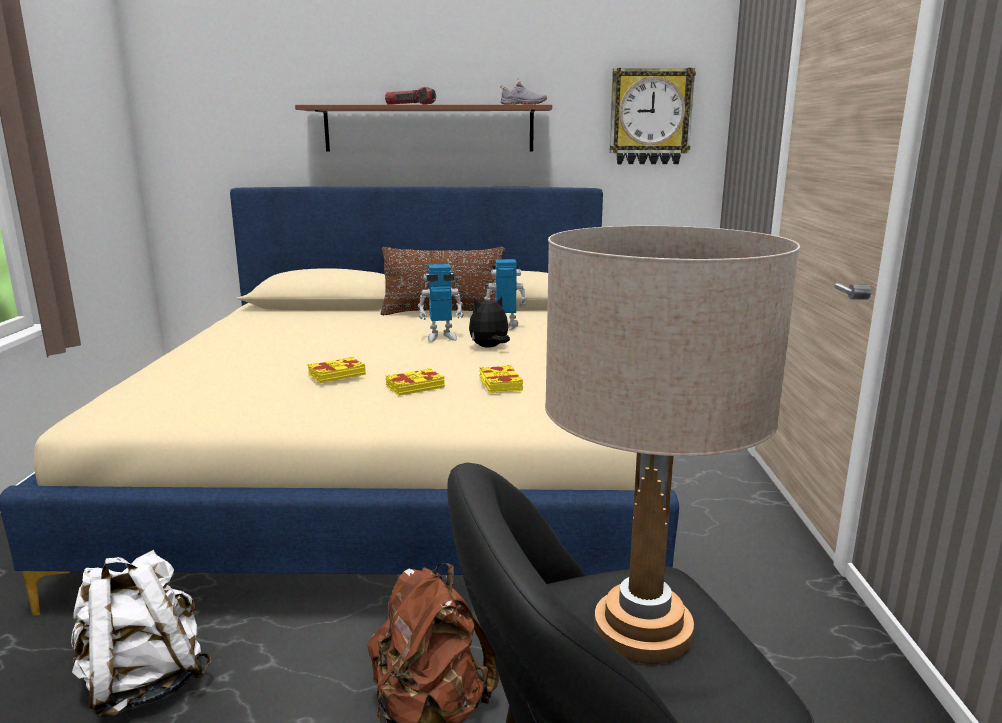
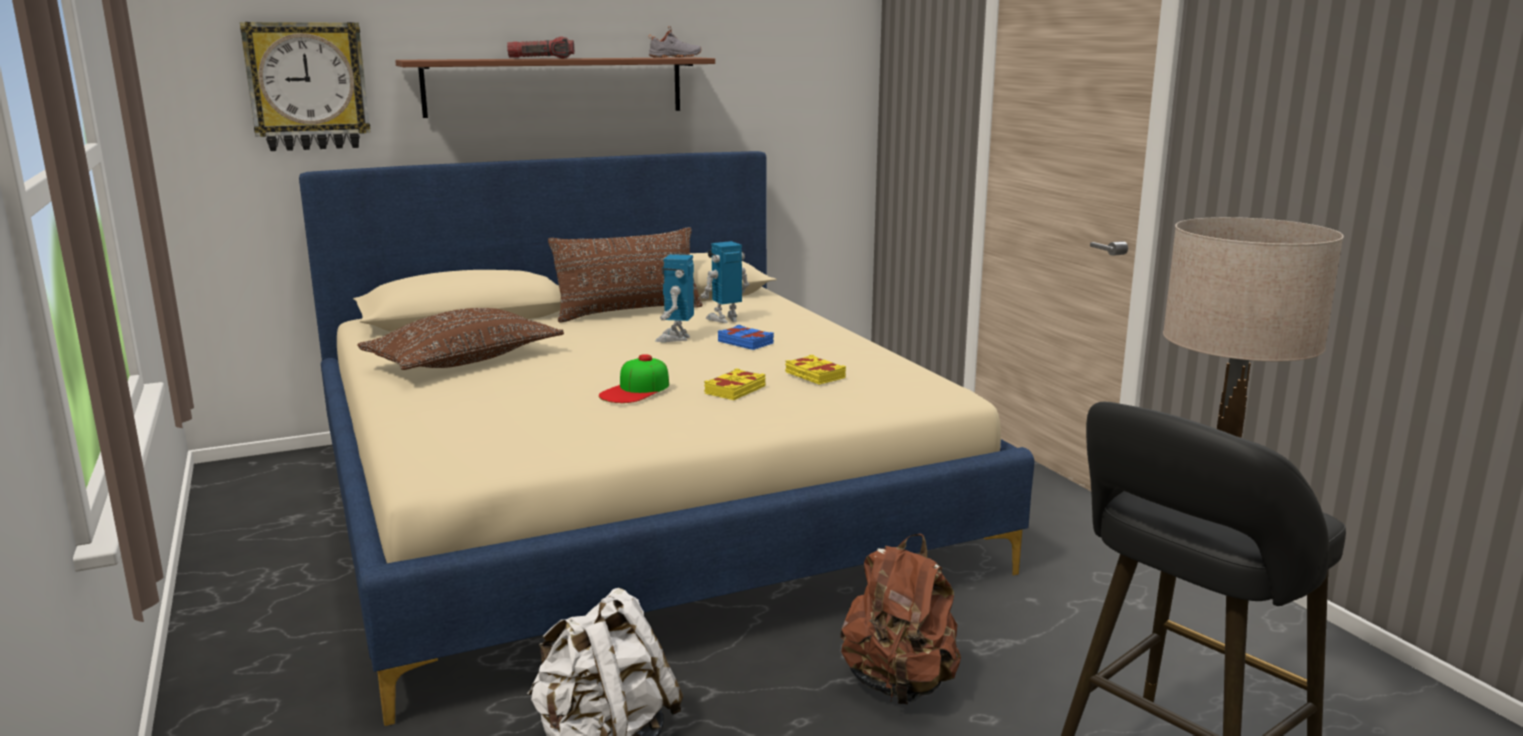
camera: 25 degrees left, 0 degrees up
yellow book [308,357,366,383] -> cap [599,354,669,403]
toy robot [418,264,464,342] -> toy robot turned 135 degrees clockwise [656,254,694,342]
plush toy [469,296,510,347] -> blue book [718,325,774,350]
wall clock [609,68,696,164] -> wall clock moved to [240,22,370,151]
none -> brown pillow [357,308,564,370]

